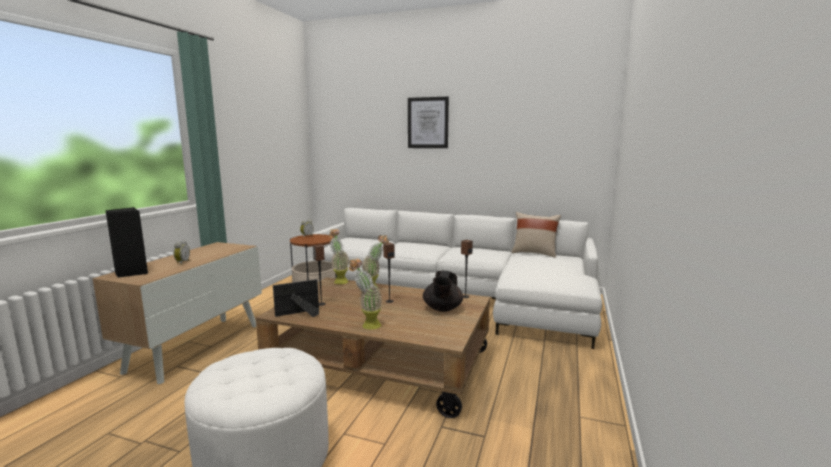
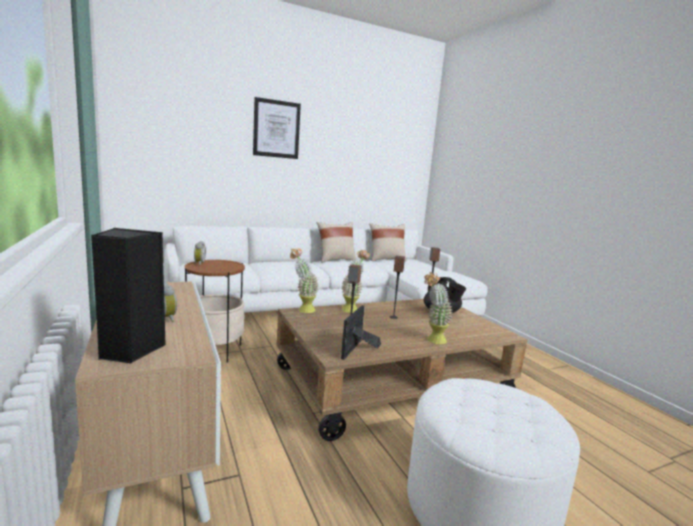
camera: 45 degrees left, 0 degrees up
none -> beige pillow [317,222,356,263]

